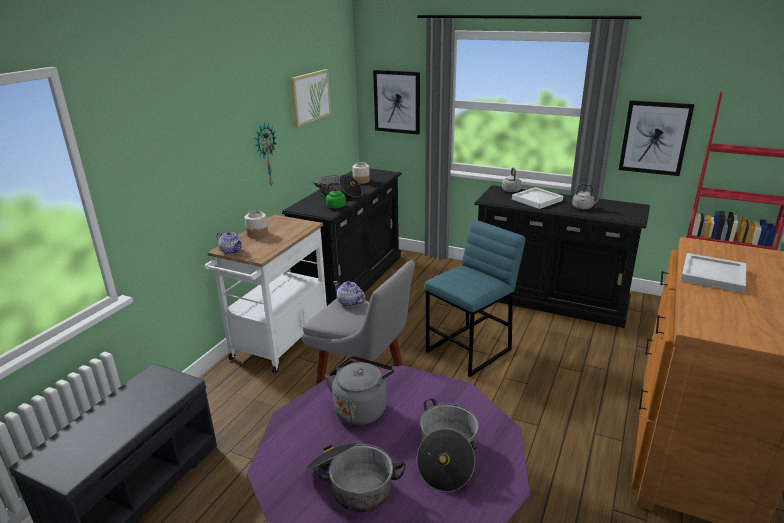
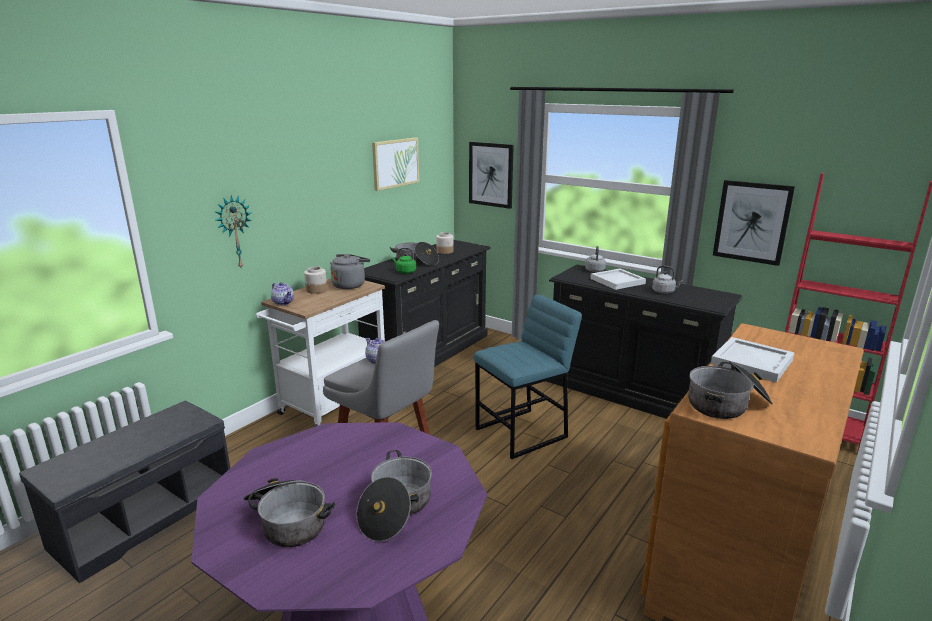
camera: 10 degrees right, 5 degrees down
wall clock [255,123,277,187] -> wall clock moved to [216,195,252,270]
grey kettle [325,356,394,425] -> grey kettle moved to [330,254,370,289]
none -> cooking pot [688,361,773,419]

